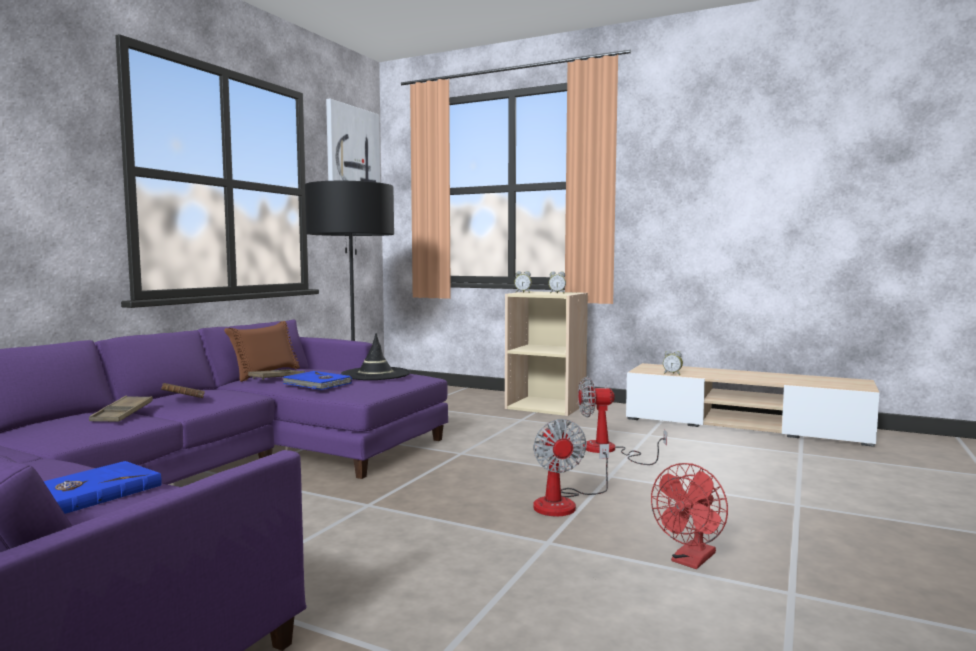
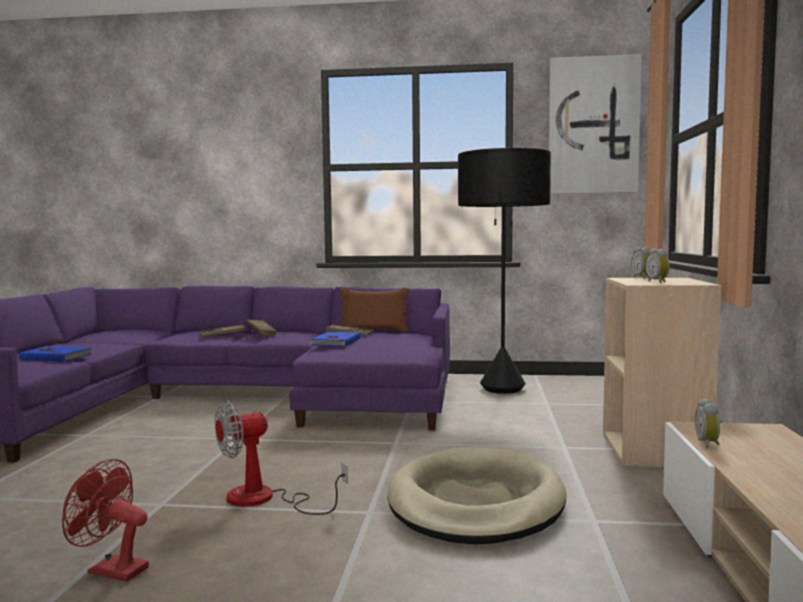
camera: 70 degrees right, 0 degrees up
black hat [341,333,410,380] -> none
fan [578,377,667,465] -> beige dog bed [388,447,566,544]

